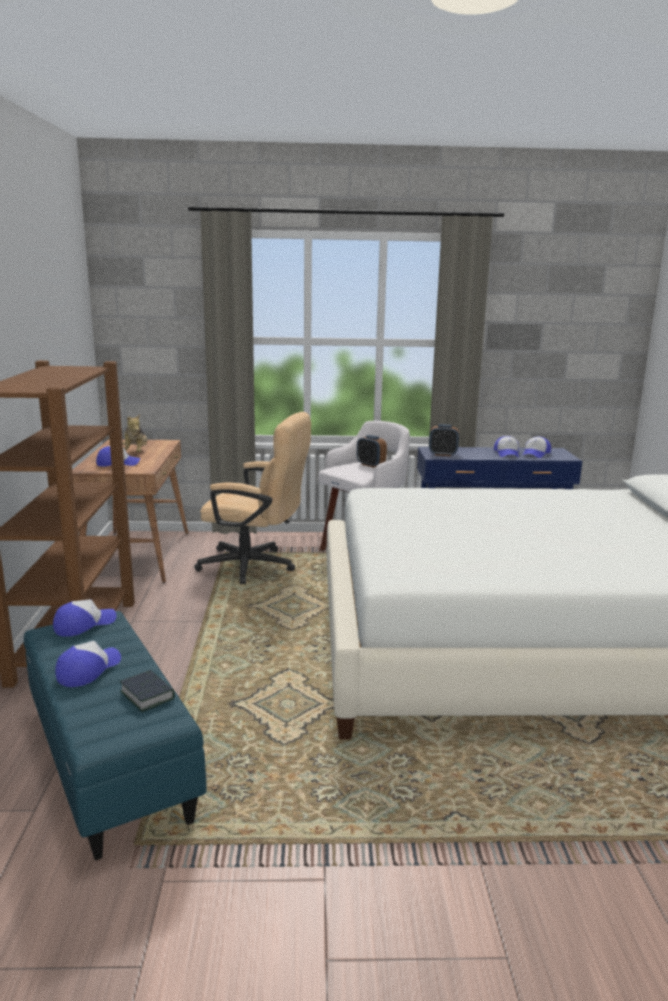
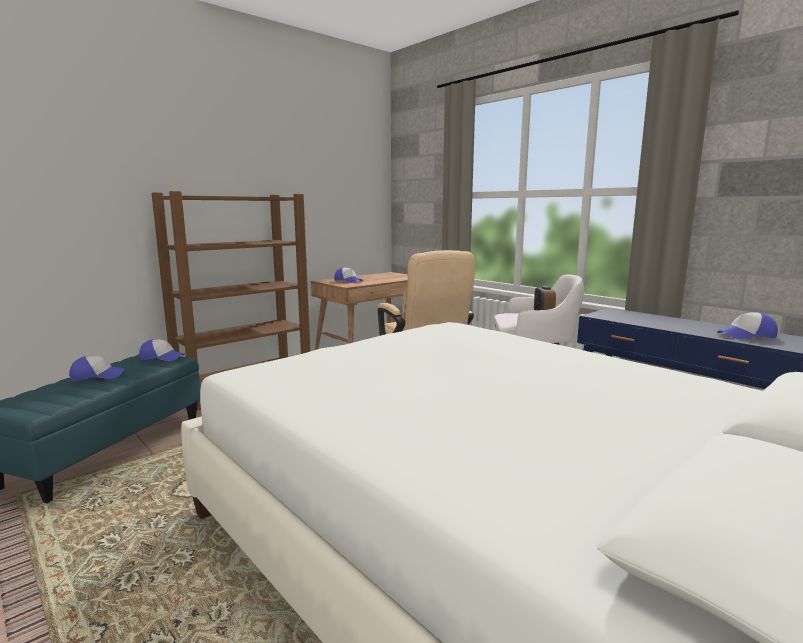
camera: 50 degrees right, 5 degrees down
book [120,670,175,712] -> none
plush toy [123,414,147,452] -> none
alarm clock [429,424,459,456] -> none
cap [494,436,519,457] -> none

